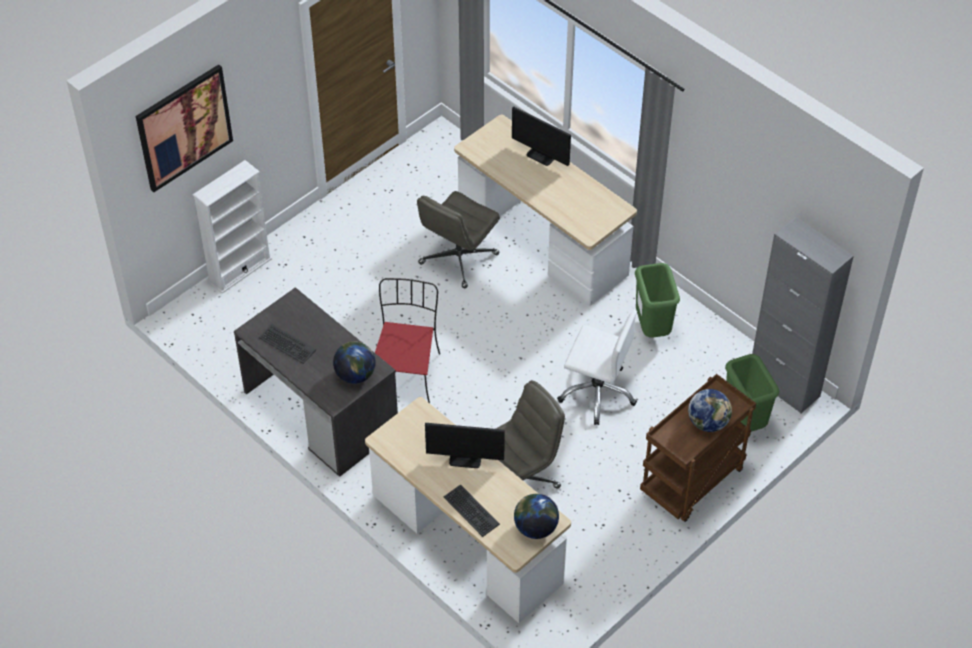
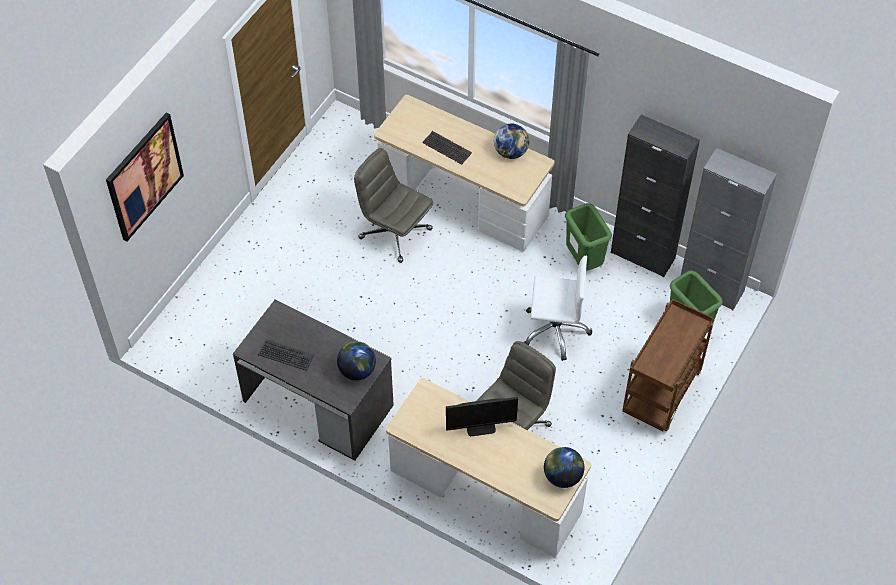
camera: 15 degrees left, 5 degrees up
white bookcase [193,160,272,293] -> none
red chair [375,278,440,403] -> none
grey office chair [417,191,500,288] -> grey office chair turned 105 degrees clockwise [354,148,433,263]
keyboard [444,484,500,537] -> keyboard moved to [422,131,472,165]
monitor [512,107,571,166] -> none
globe [688,389,732,432] -> globe moved to [494,124,529,159]
none -> black cabinet [611,115,700,277]

